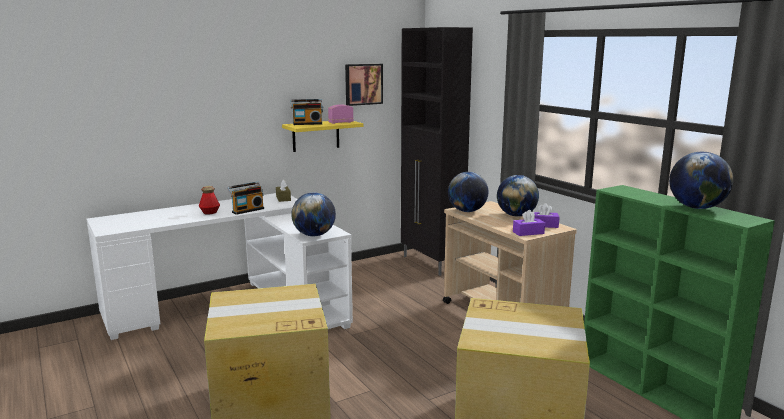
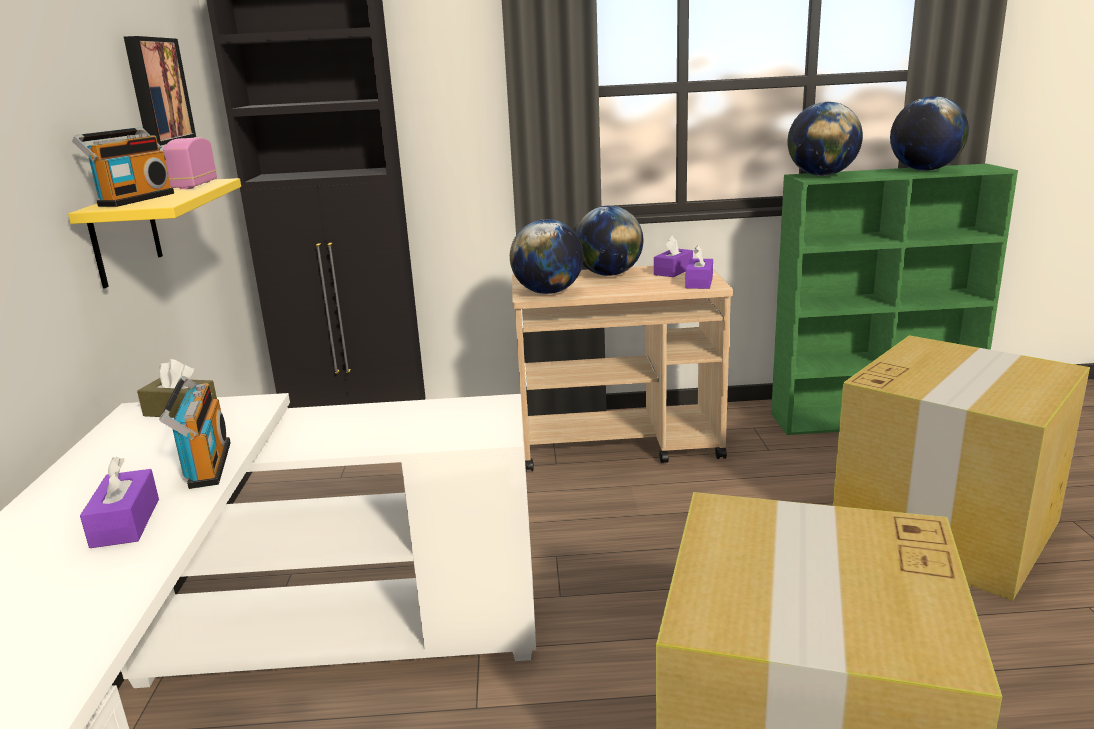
camera: 60 degrees left, 5 degrees up
bottle [199,186,220,215] -> purple tissue box [80,457,159,548]
globe [291,192,336,236] -> globe moved to [788,102,863,176]

